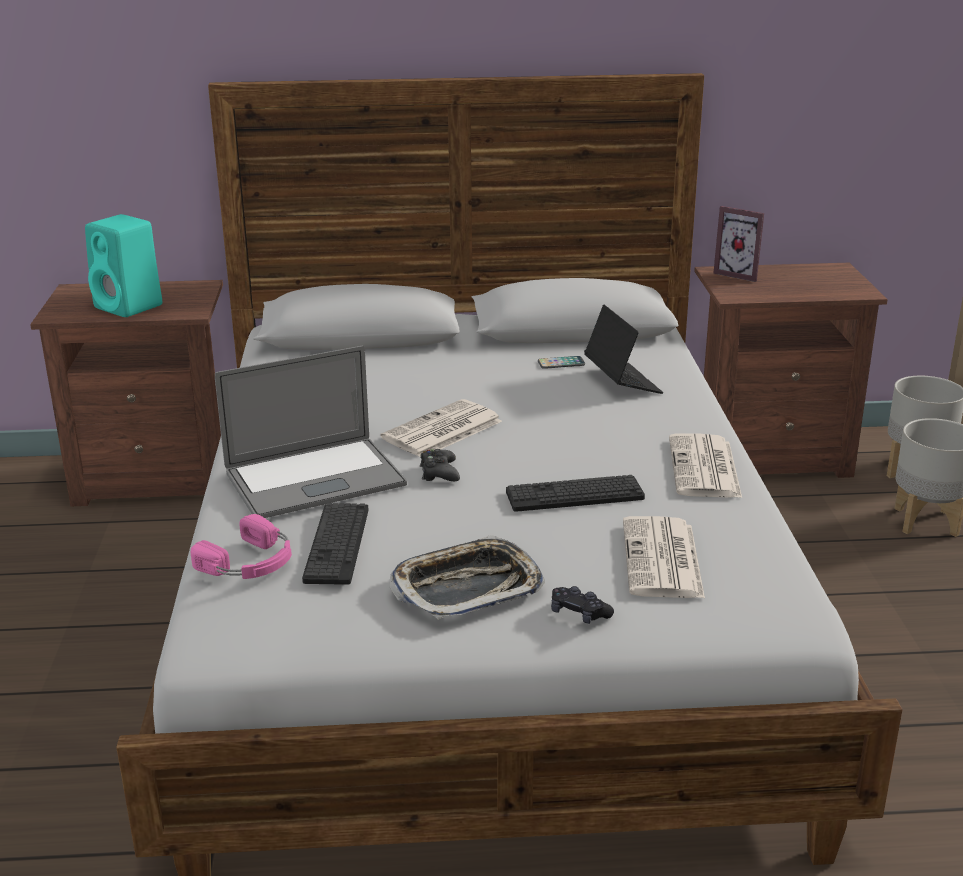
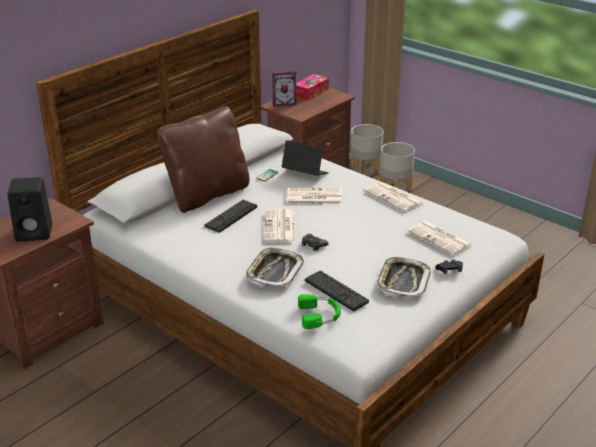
camera: 45 degrees left, 5 degrees up
turquoise speaker [85,214,162,317] -> black speaker [7,177,52,242]
pink headphones [191,514,292,579] -> green headphones [298,294,341,329]
laptop [215,346,407,518] -> tray [246,248,304,287]
keyboard [506,475,645,512] -> keyboard moved to [205,200,257,233]
none -> brown pillow [157,107,250,213]
none -> newspaper [287,187,342,205]
none -> tissue box [296,74,329,100]

